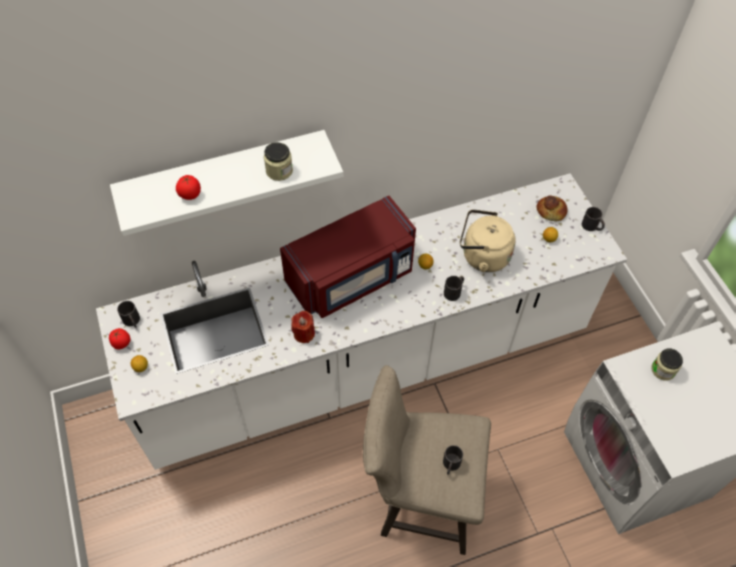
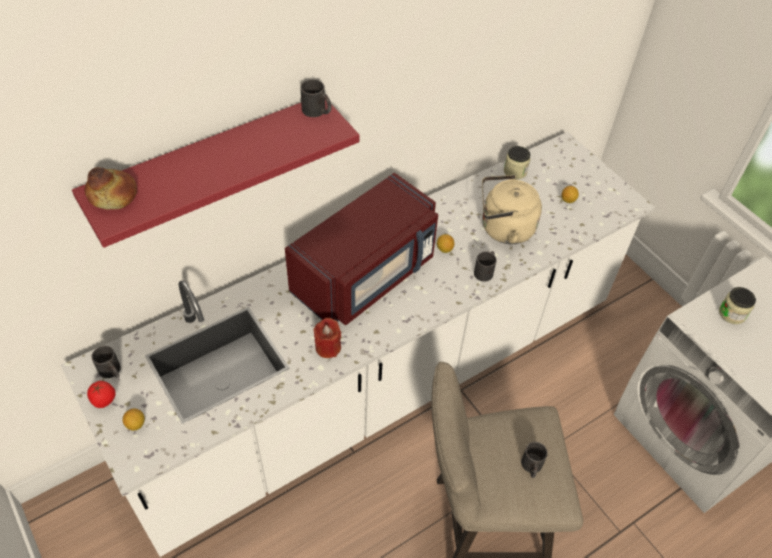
camera: 15 degrees left, 5 degrees down
white shelf [110,130,343,236] -> red shelf [72,100,360,248]
tomato [176,175,201,200] -> none
jar [264,142,293,181] -> jar moved to [504,146,530,179]
bread [536,196,568,221] -> bread moved to [85,167,137,210]
black mug [582,207,605,231] -> black mug moved to [300,79,332,117]

